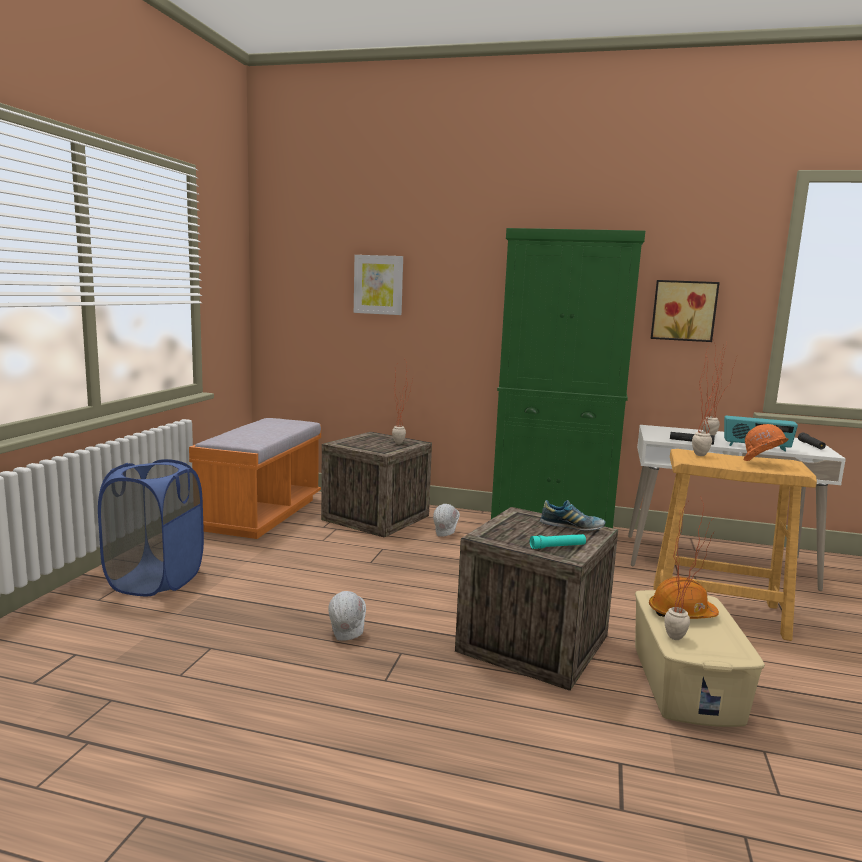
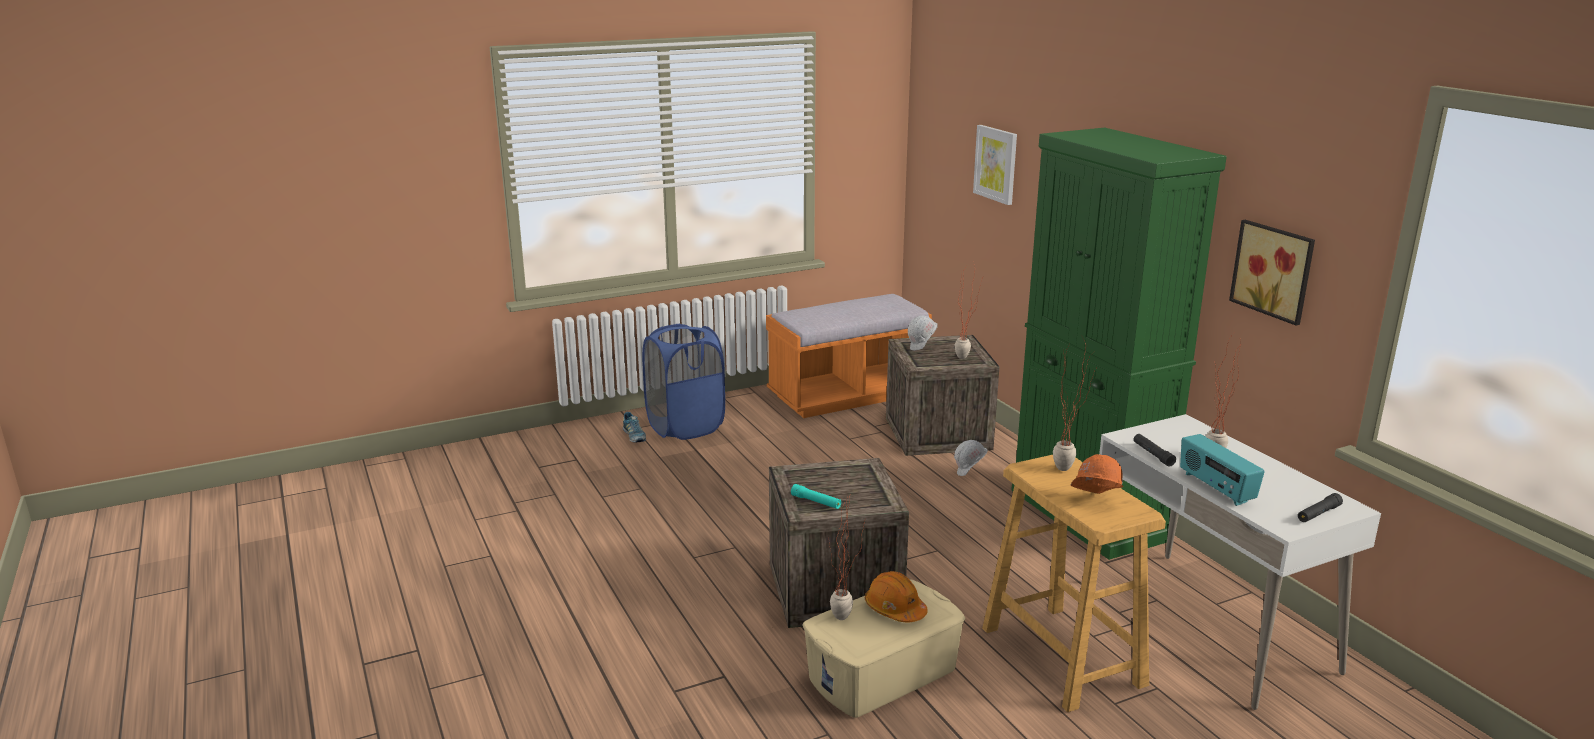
camera: 50 degrees right, 10 degrees up
white hard hat [328,591,366,641] -> white hard hat moved to [908,315,938,350]
shoe [540,500,606,531] -> shoe moved to [623,412,646,442]

